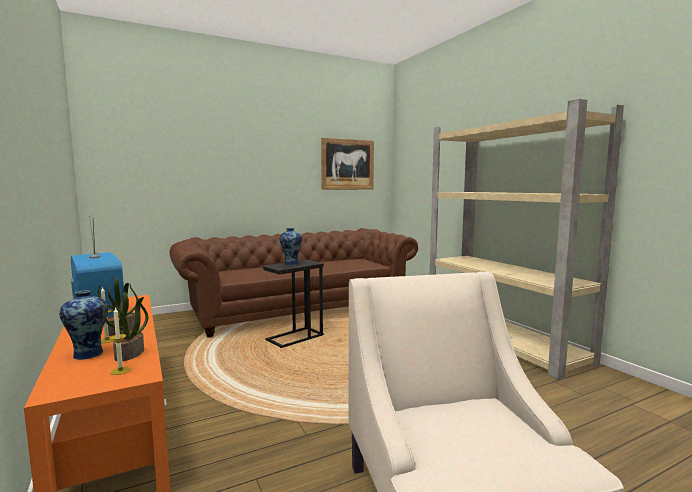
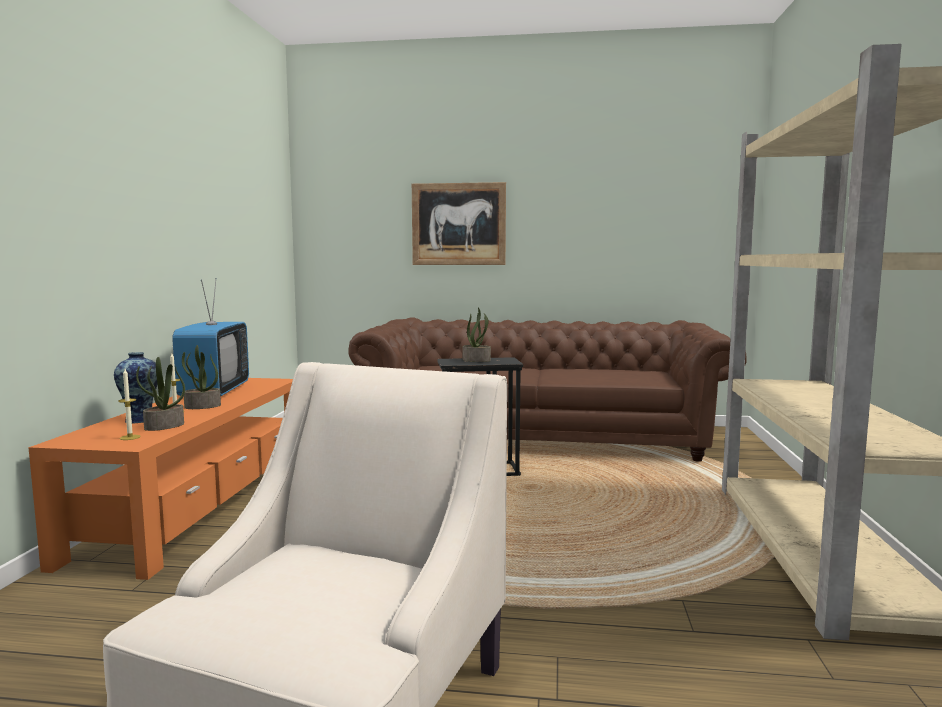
camera: 35 degrees right, 0 degrees up
vase [280,228,302,265] -> potted plant [463,307,491,362]
picture [321,138,374,190] -> picture moved to [412,182,506,265]

